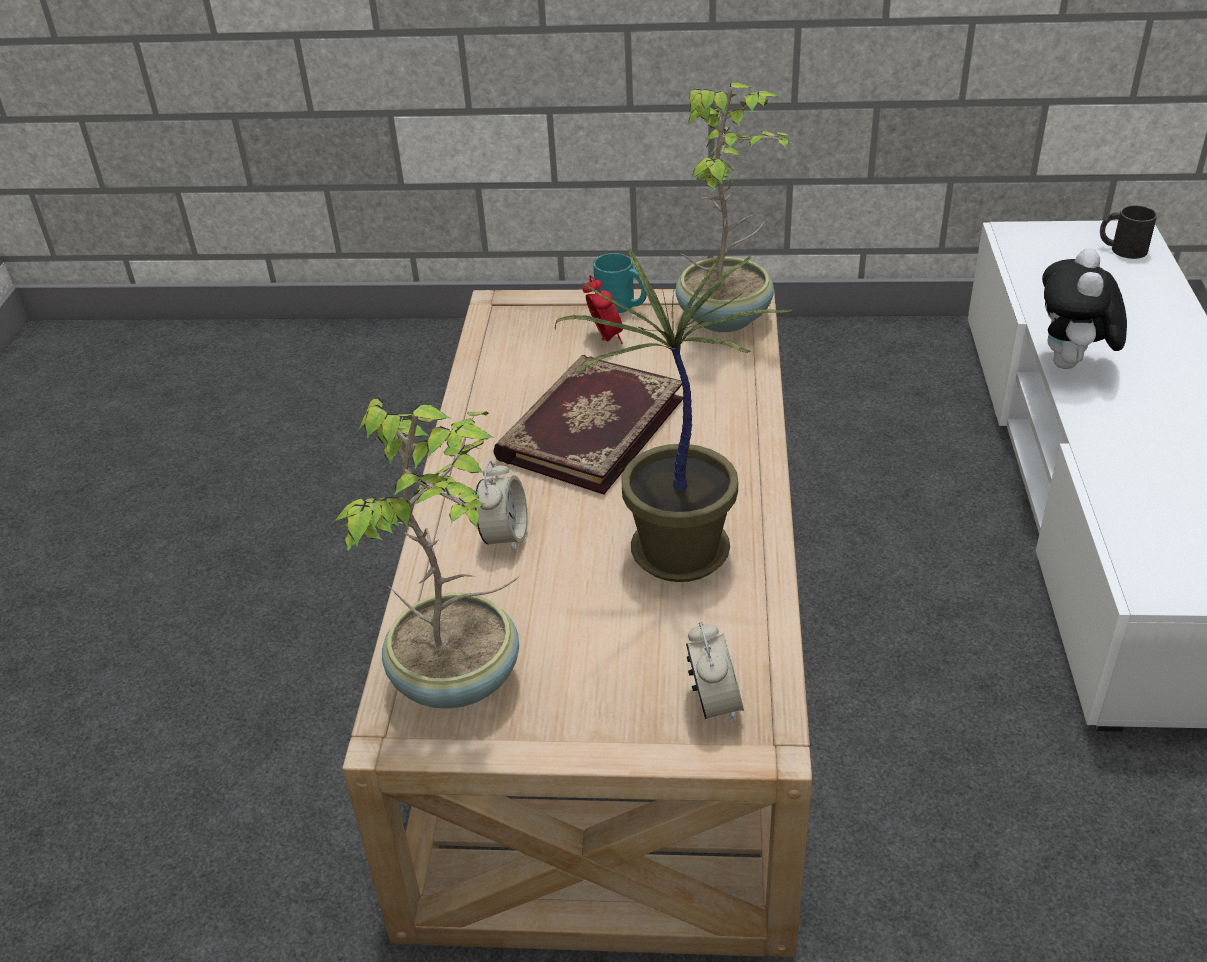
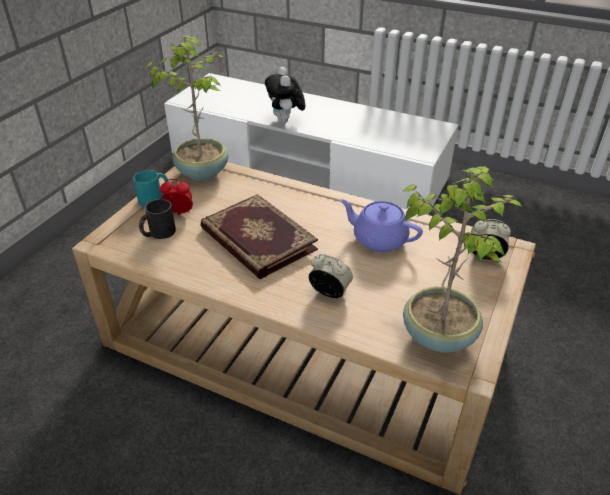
camera: 70 degrees left, 0 degrees up
potted plant [555,248,792,582] -> purple teapot [340,199,423,252]
plush toy [1042,248,1127,369] -> plush toy turned 45 degrees clockwise [265,67,305,124]
black mug [1100,205,1157,259] -> black mug moved to [139,199,176,239]

